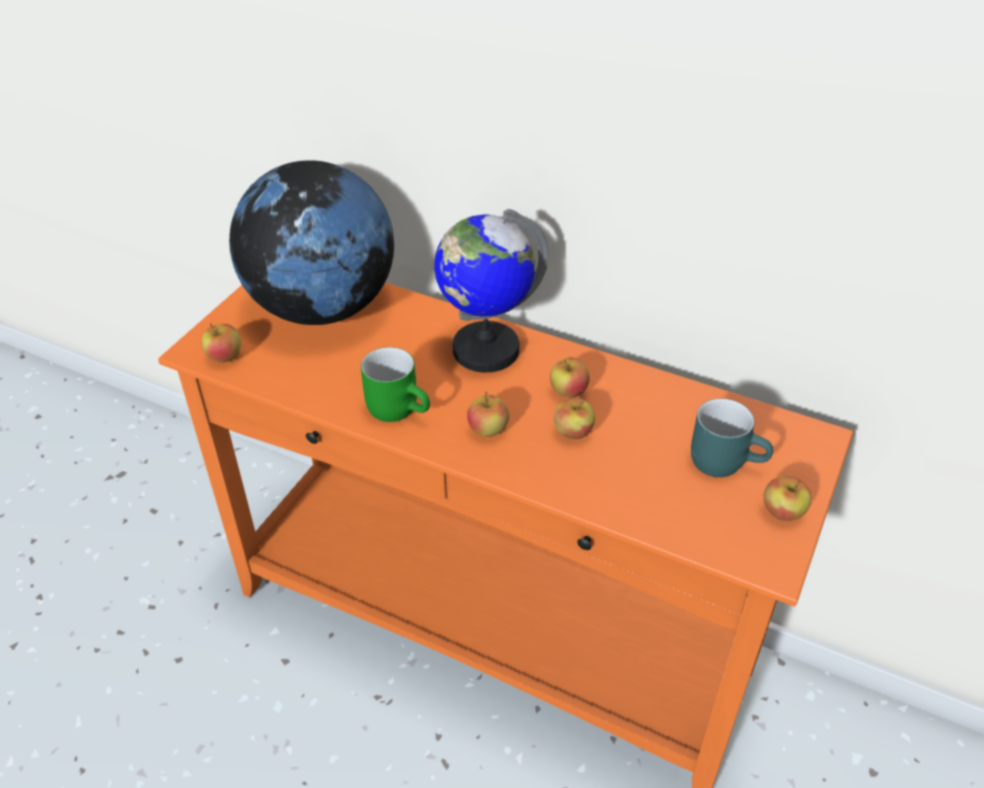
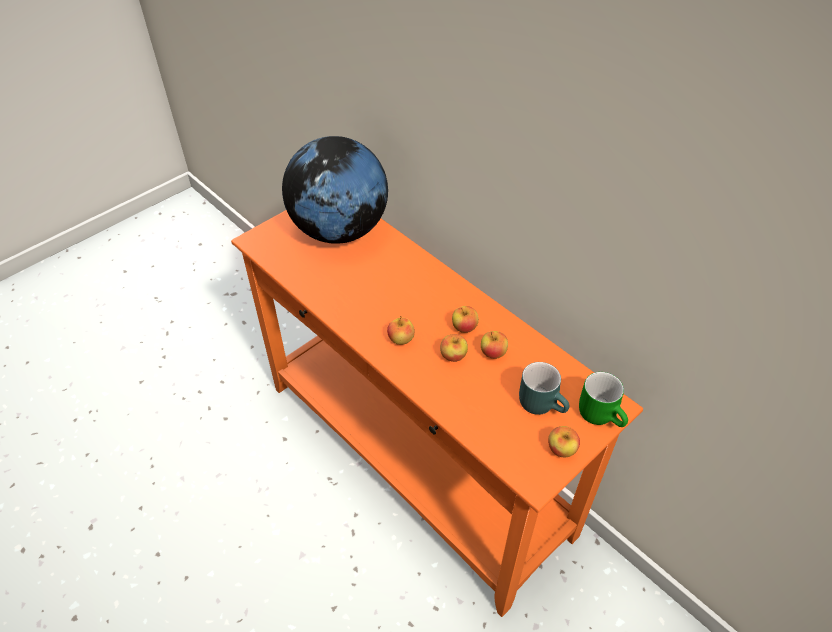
camera: 20 degrees right, 5 degrees up
apple [202,324,241,363] -> apple moved to [481,331,508,359]
green mug [361,347,430,422] -> green mug moved to [579,372,628,427]
globe [434,209,549,372] -> none

